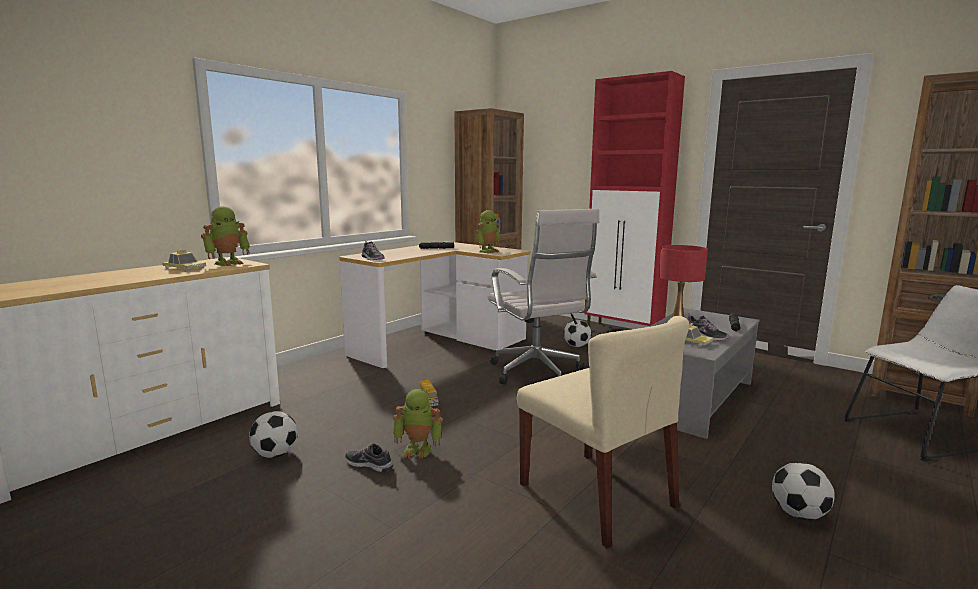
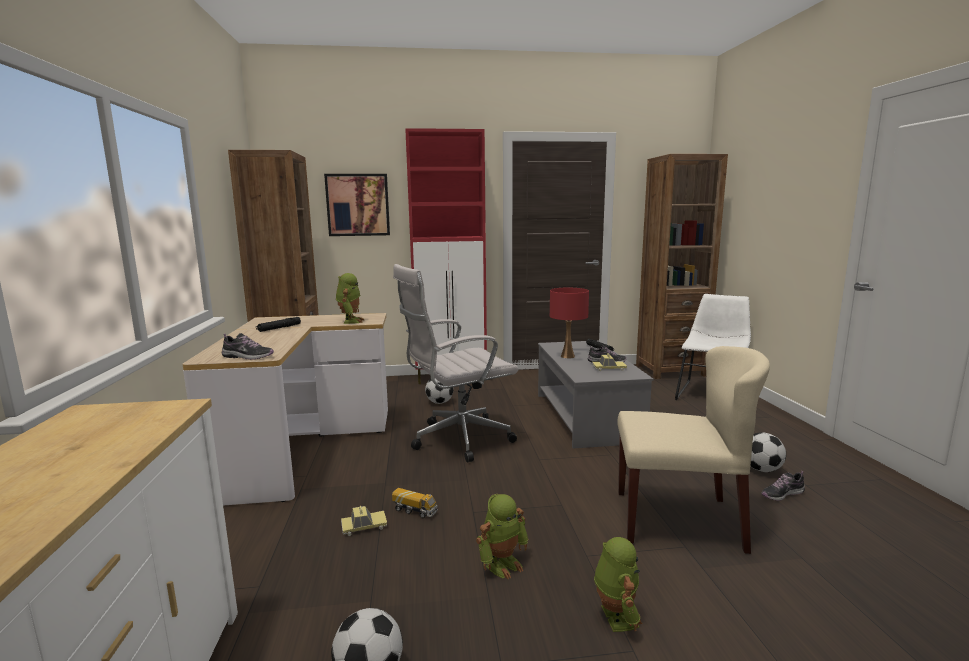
camera: 45 degrees left, 0 degrees up
toy car [162,249,206,271] -> toy car moved to [341,506,387,536]
toy robot [201,206,250,266] -> toy robot moved to [594,537,642,632]
shoe [345,443,393,473] -> shoe moved to [761,471,805,501]
white office chair [488,209,599,385] -> white office chair turned 135 degrees clockwise [393,264,518,463]
none -> picture [324,174,390,236]

